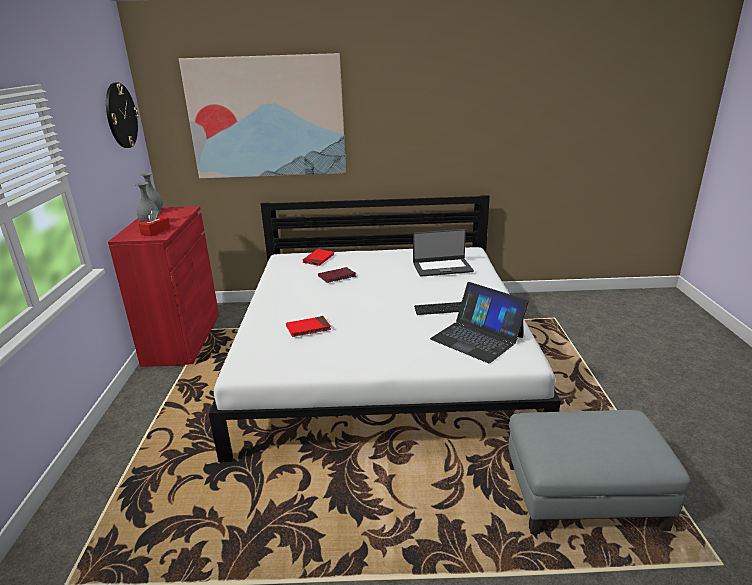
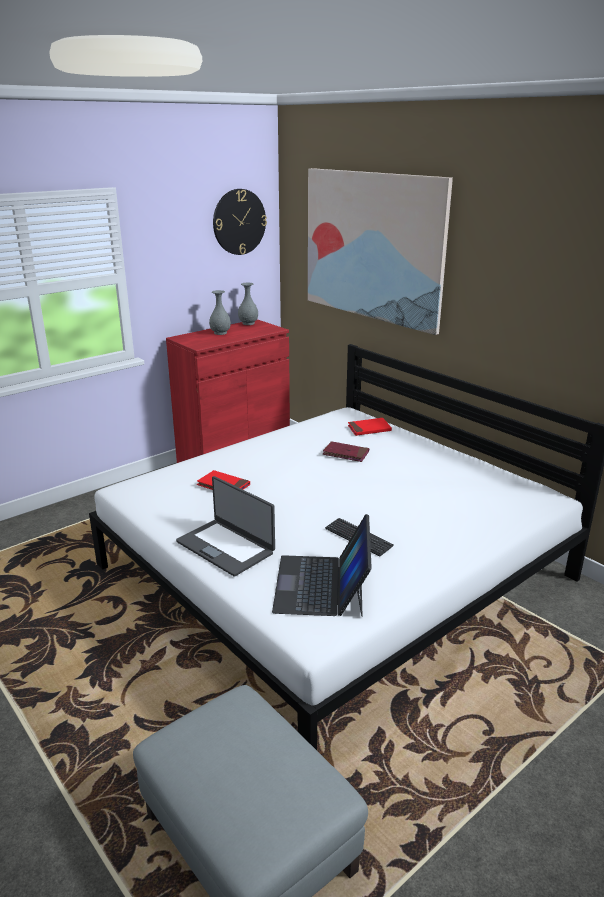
camera: 50 degrees right, 0 degrees up
red tissue box [139,210,170,236] -> none
laptop [413,229,474,277] -> laptop moved to [176,476,275,577]

